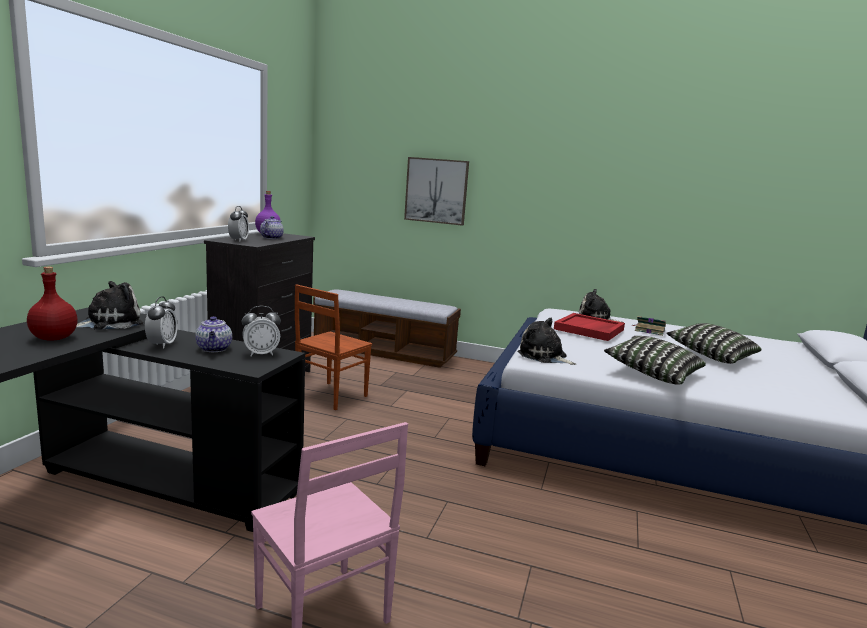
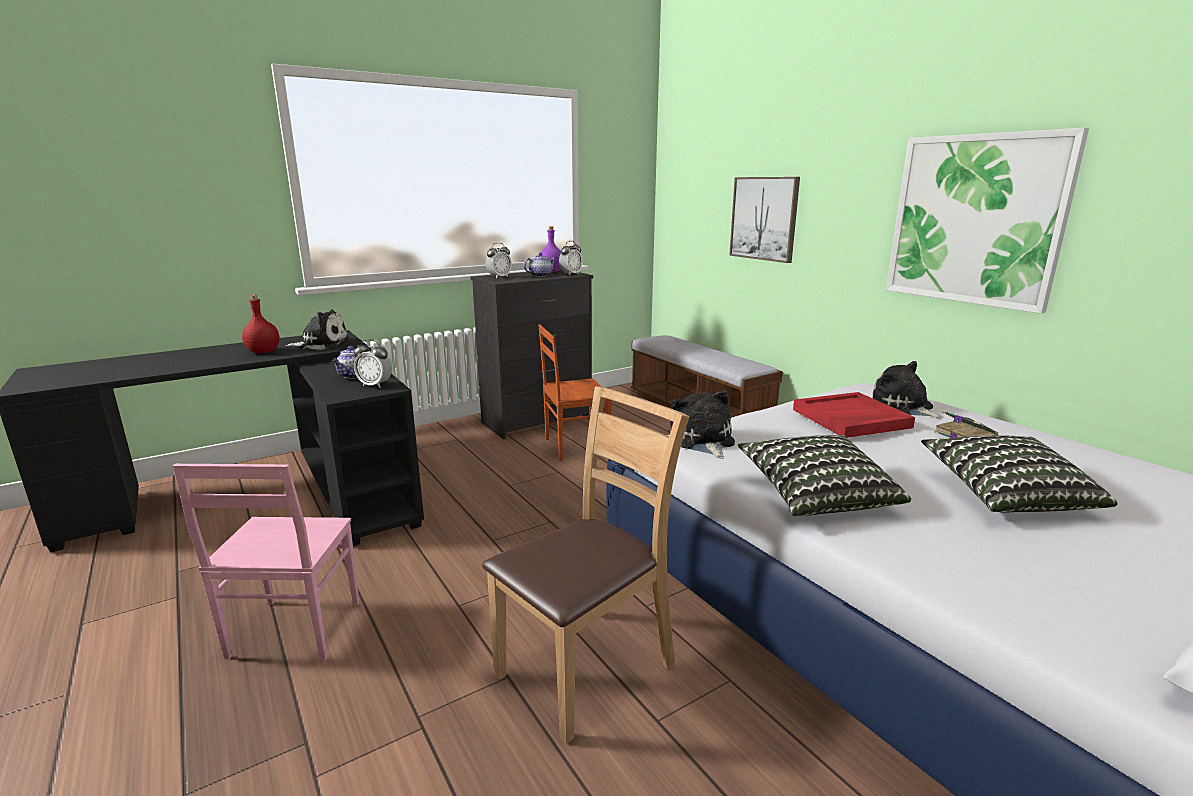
camera: 40 degrees right, 5 degrees up
alarm clock [145,296,178,349] -> alarm clock moved to [559,241,583,276]
none -> brown chair [482,386,689,744]
none -> picture [886,128,1089,314]

